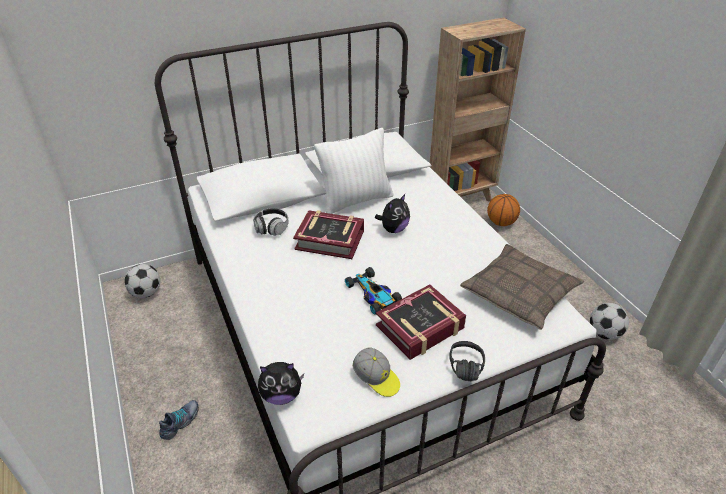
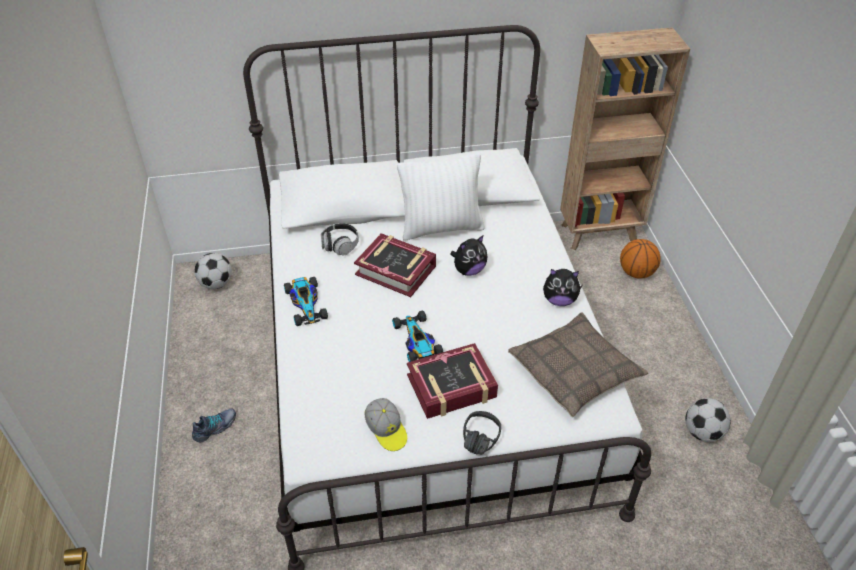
camera: 15 degrees right, 5 degrees up
plush toy [258,362,304,405] -> plush toy moved to [543,269,582,306]
none -> toy car [284,277,328,326]

